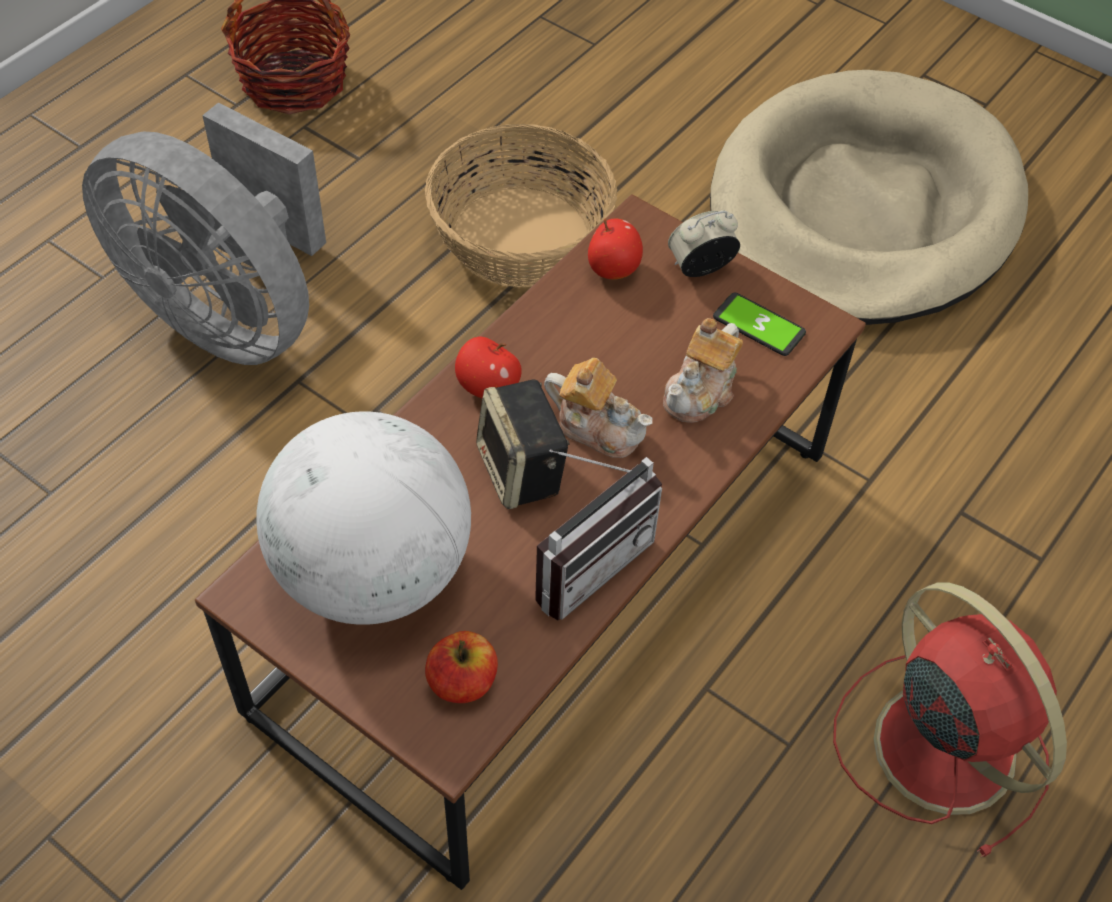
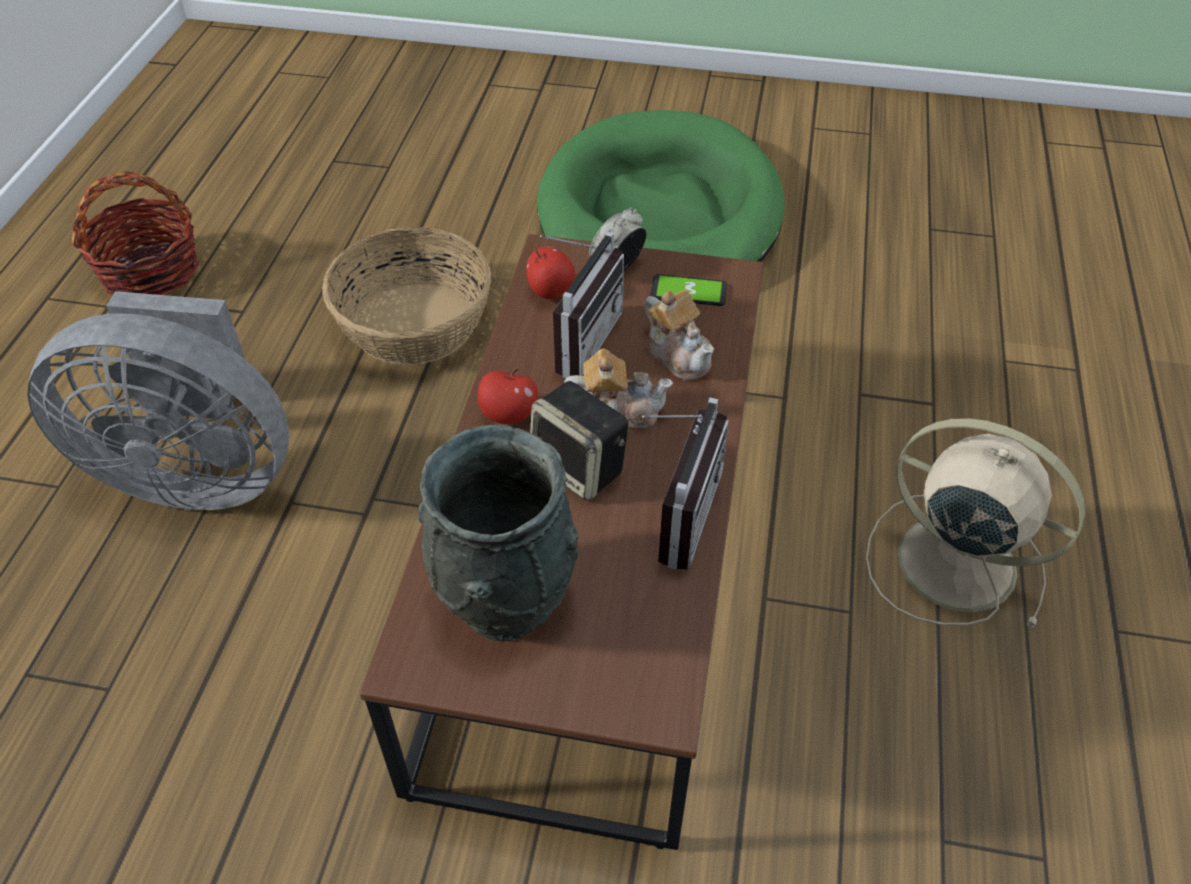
camera: 25 degrees left, 5 degrees down
globe [256,411,471,625] -> grey vase [418,425,579,641]
apple [425,631,498,703] -> none
teapot [663,318,743,423] -> teapot turned 45 degrees counterclockwise [644,290,714,381]
beige dog bed [710,70,1028,325] -> green dog bed [537,110,784,262]
red fan [833,583,1067,857] -> beige fan [866,418,1085,629]
none -> radio [540,232,624,378]

